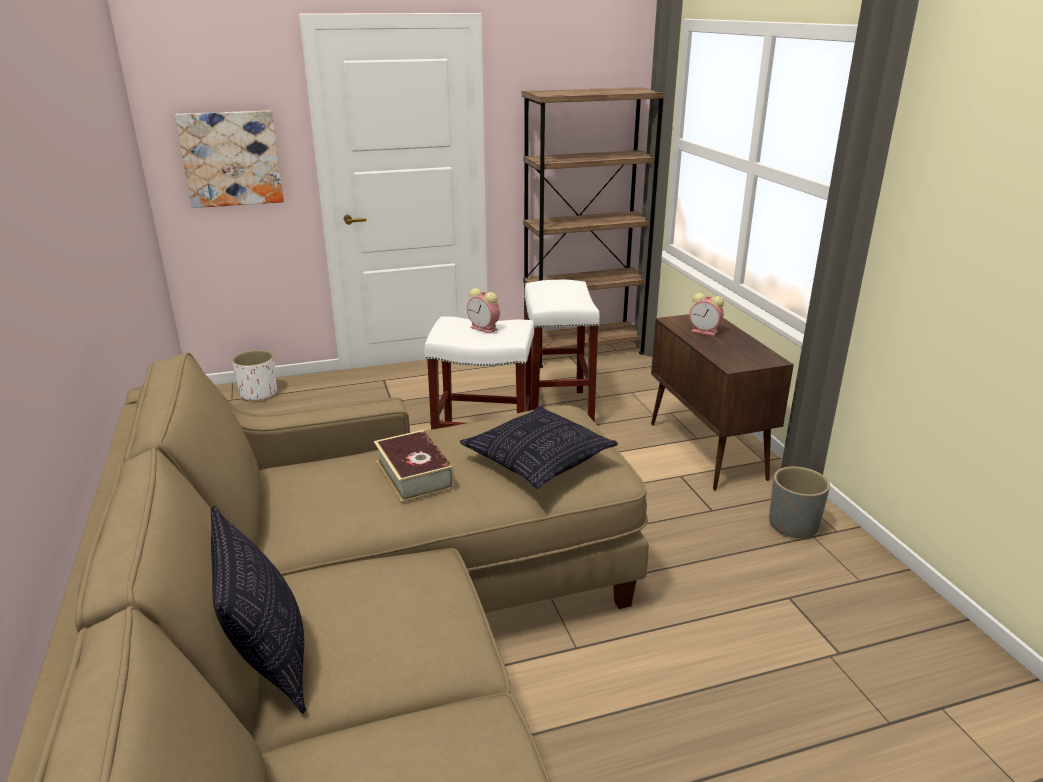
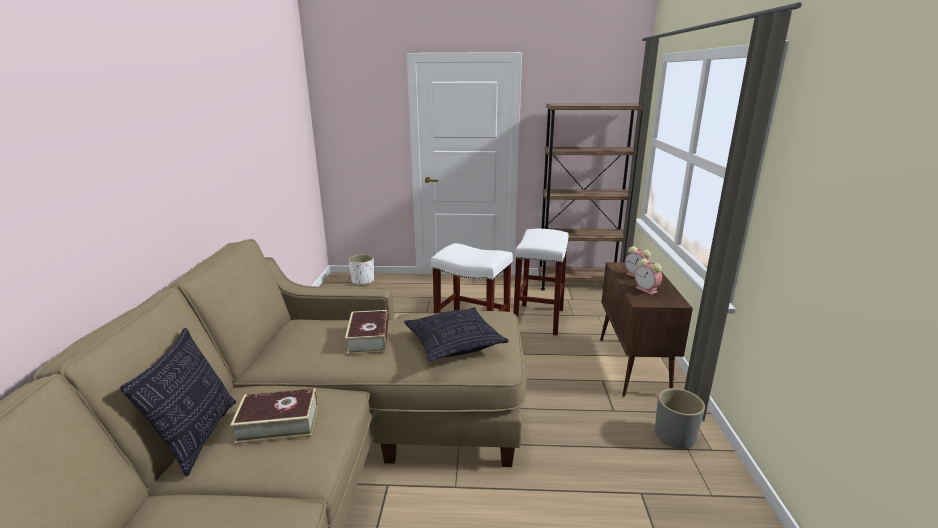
camera: 20 degrees right, 5 degrees down
picture [175,111,284,208] -> none
alarm clock [467,288,500,334] -> alarm clock moved to [635,259,662,295]
none -> book [230,388,318,444]

